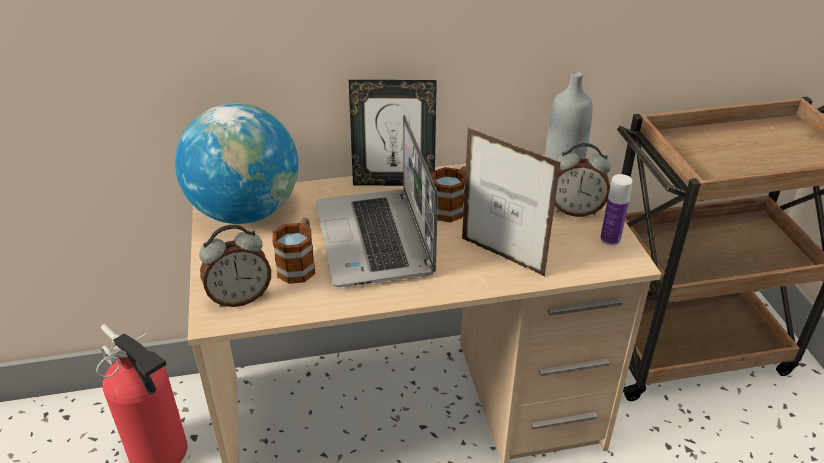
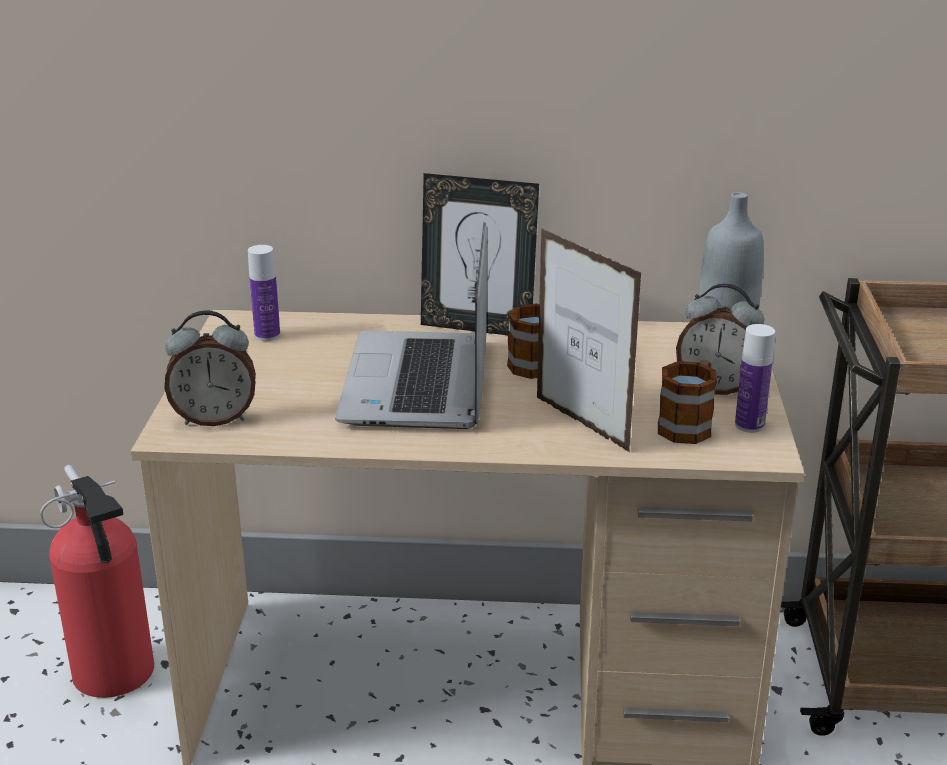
camera: 15 degrees right, 10 degrees down
globe [175,103,298,224] -> bottle [248,245,280,341]
mug [272,218,315,284] -> mug moved to [658,360,717,444]

